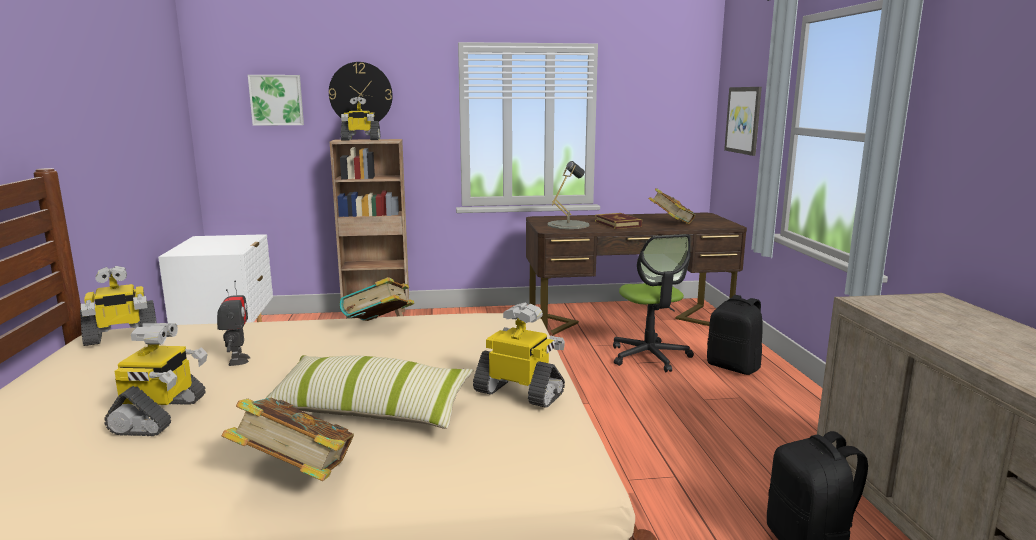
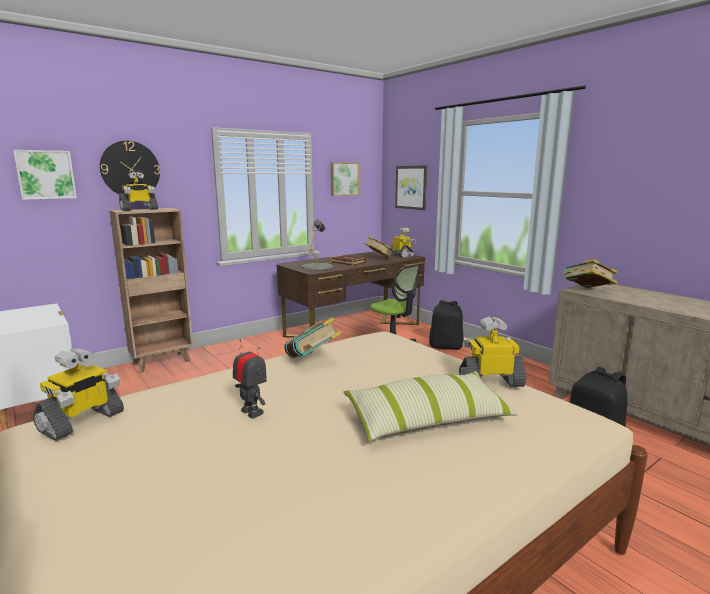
camera: 30 degrees left, 0 degrees up
toy robot [104,323,208,436] -> toy robot moved to [391,228,416,258]
book [221,398,354,481] -> book moved to [563,259,618,288]
none -> picture [331,162,359,196]

